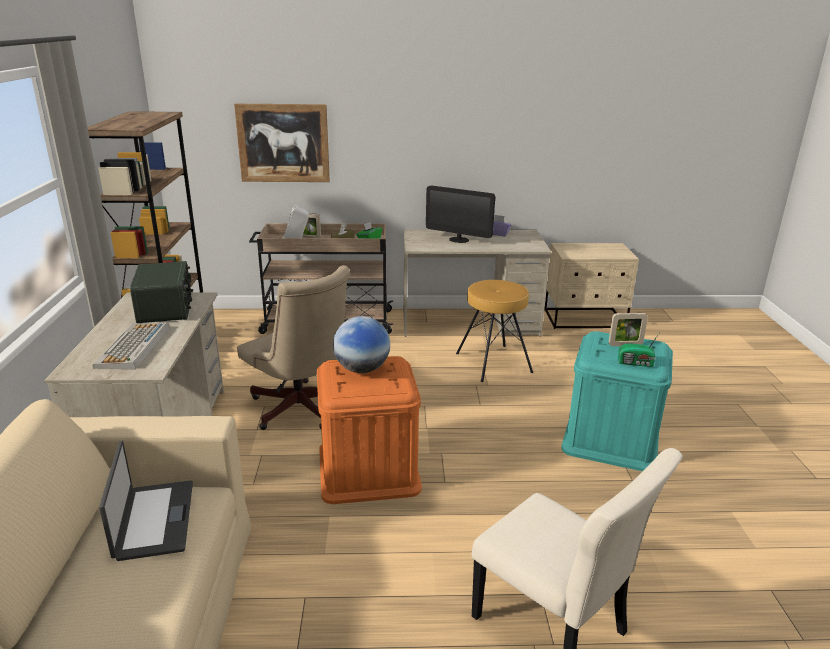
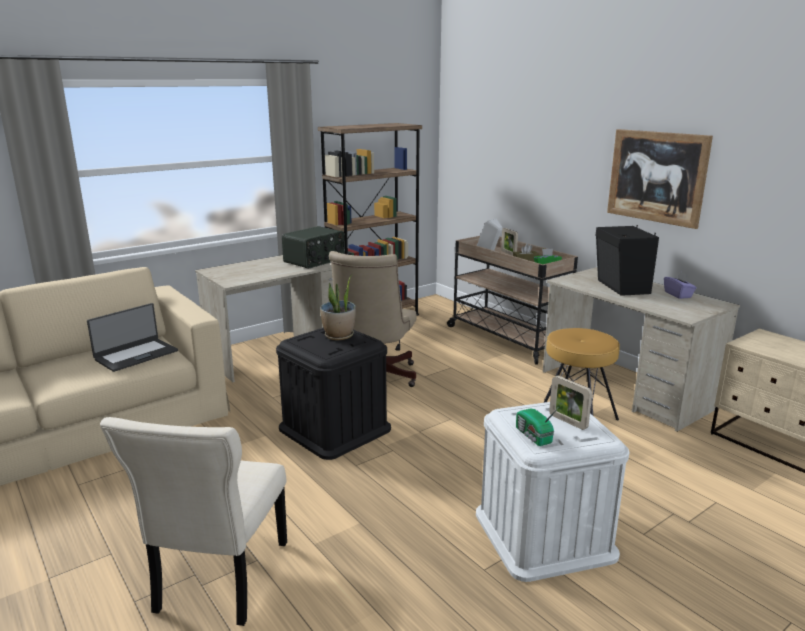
camera: 55 degrees right, 5 degrees down
keyboard [92,322,170,369] -> none
picture [234,104,330,182] -> picture moved to [607,129,713,229]
orange storage box [317,356,422,504] -> black storage box [276,327,391,460]
globe [333,316,390,373] -> potted plant [320,274,356,340]
monitor [426,185,495,243] -> black speaker [596,225,659,296]
turquoise storage box [561,331,673,471] -> white storage box [476,402,629,582]

